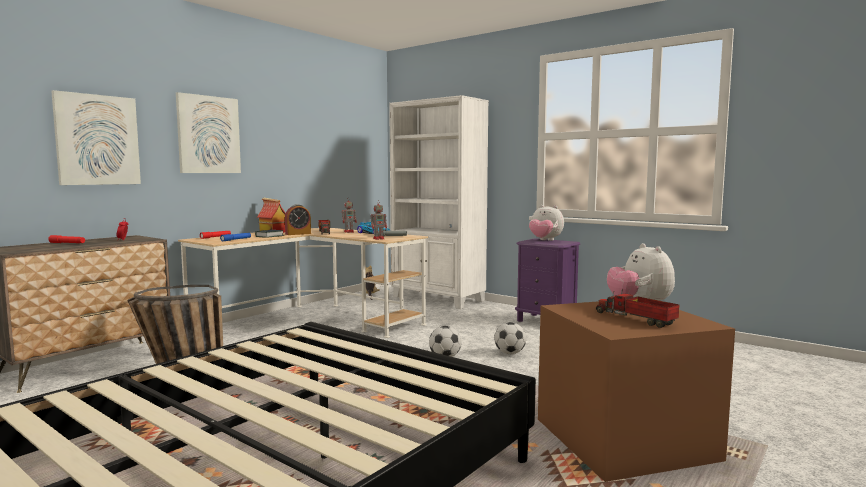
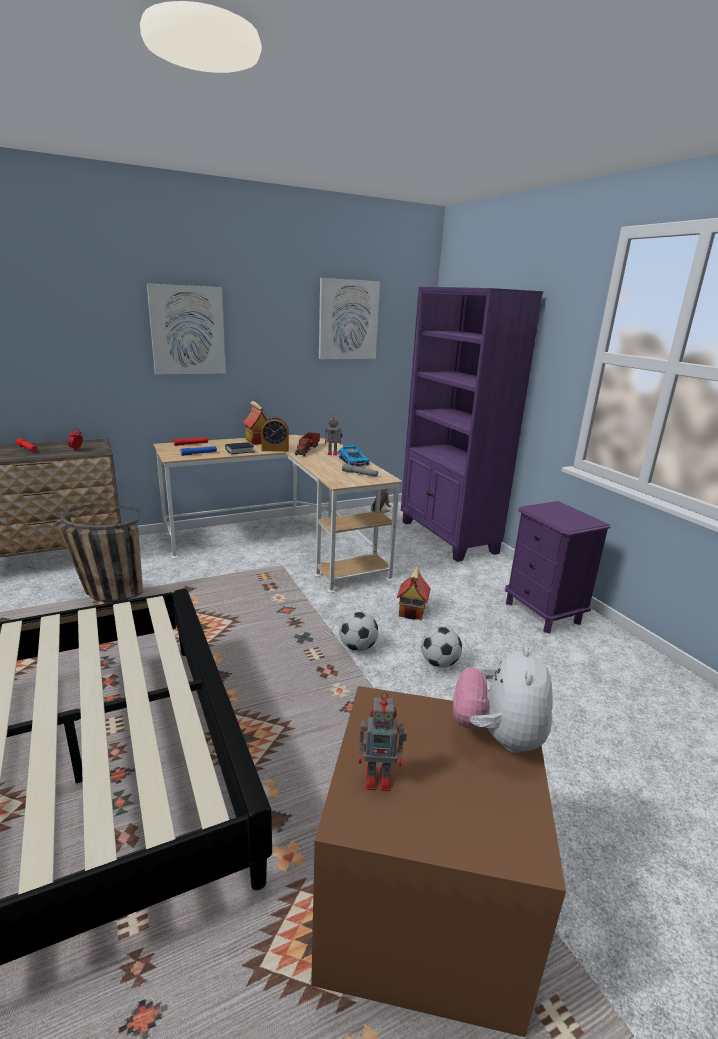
camera: 25 degrees right, 15 degrees up
picture [51,90,141,185] -> picture moved to [319,278,380,359]
toy robot [371,200,387,240] -> toy robot moved to [358,692,407,791]
white bookcase [389,95,489,309] -> purple bookcase [401,287,543,562]
plush toy [529,205,564,241] -> none
toy truck [596,289,679,328] -> none
none -> toy house [397,565,431,620]

